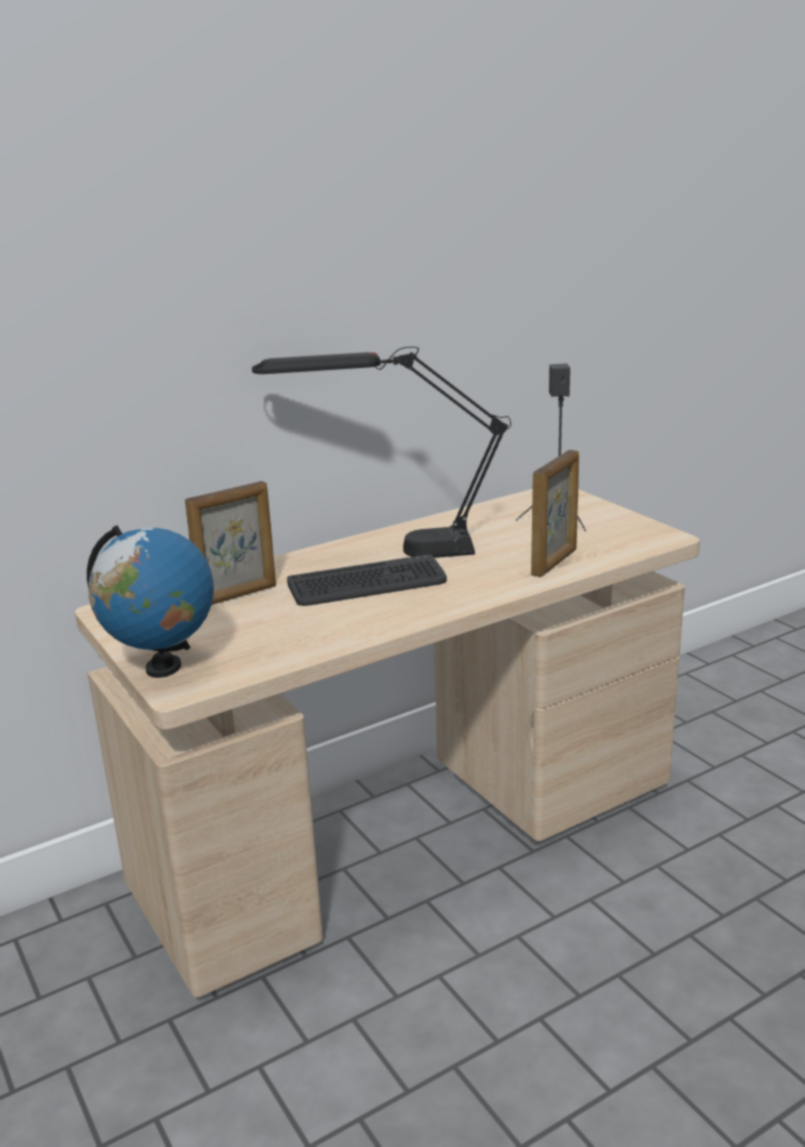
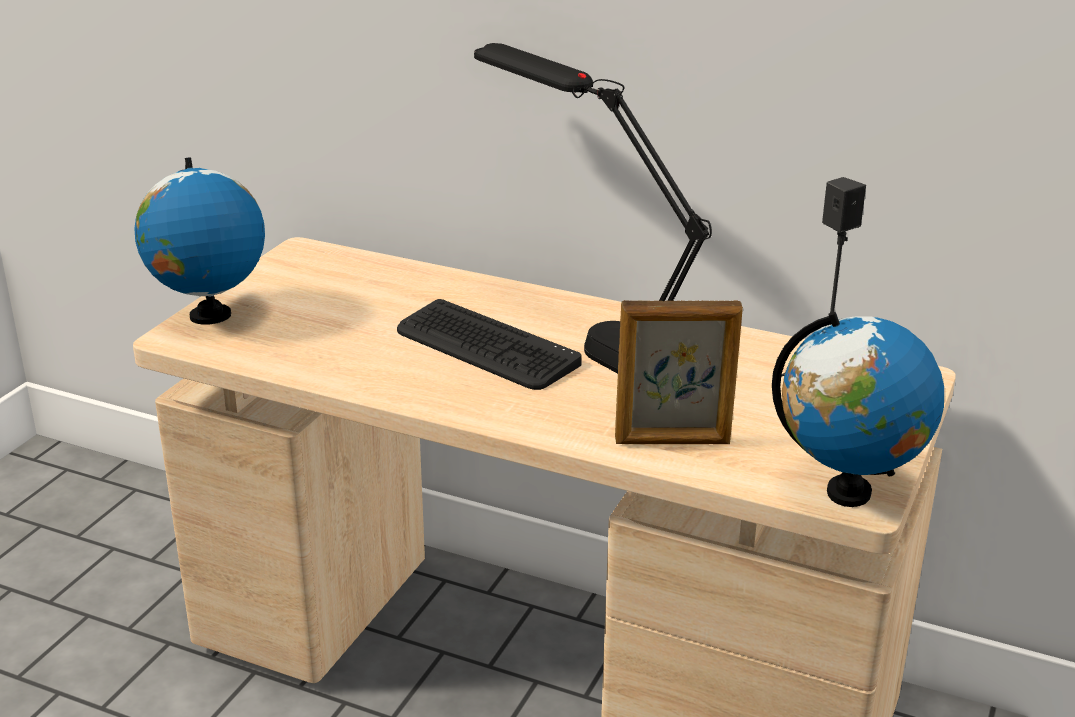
camera: 55 degrees right, 5 degrees up
picture frame [185,481,276,605] -> none
none -> globe [772,312,944,507]

